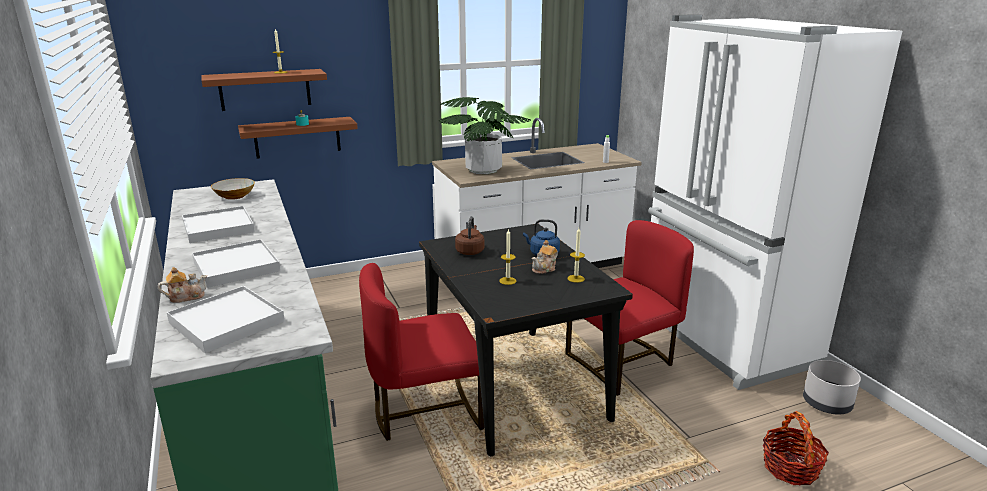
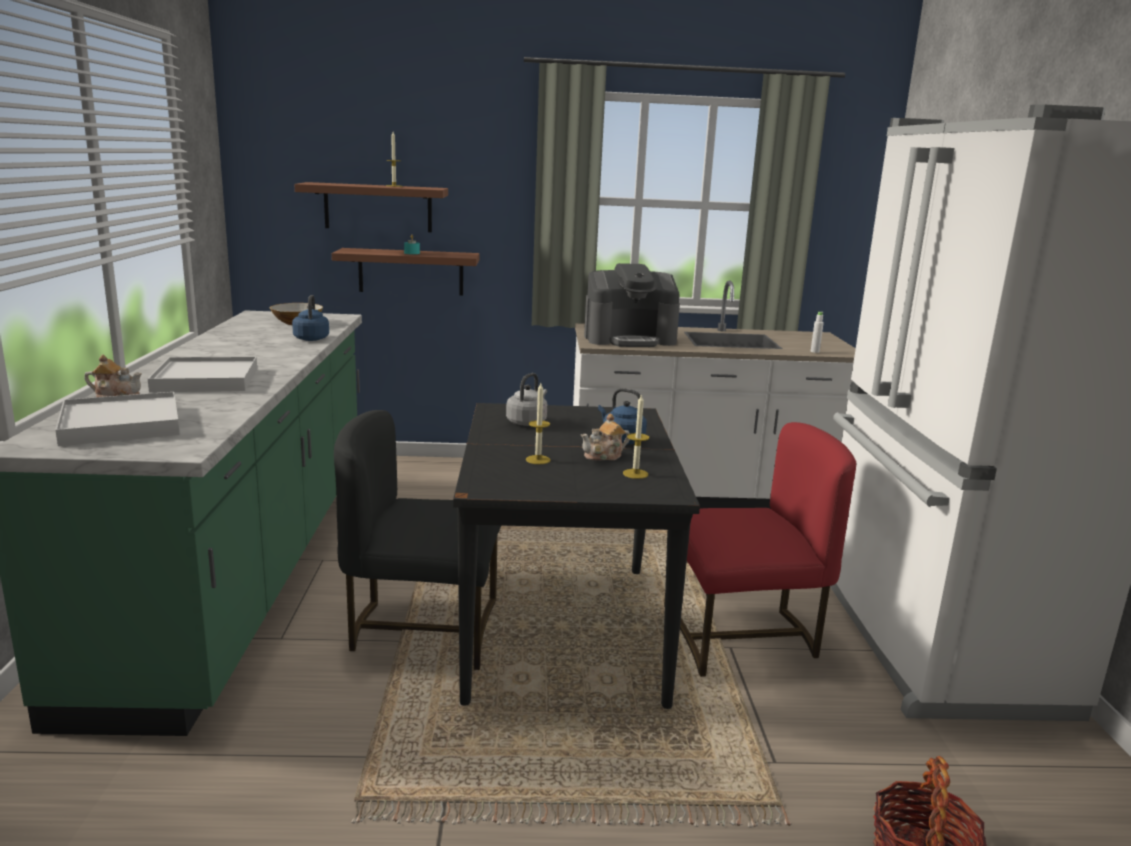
camera: 20 degrees right, 5 degrees down
white tray [182,206,255,243] -> none
red chair [359,263,484,441] -> black chair [334,410,501,670]
potted plant [439,97,531,174] -> coffee machine [584,263,680,347]
brown kettle [455,217,484,255] -> grey kettle [506,373,547,426]
grey planter [803,360,861,414] -> none
none -> blue kettle [292,295,329,341]

